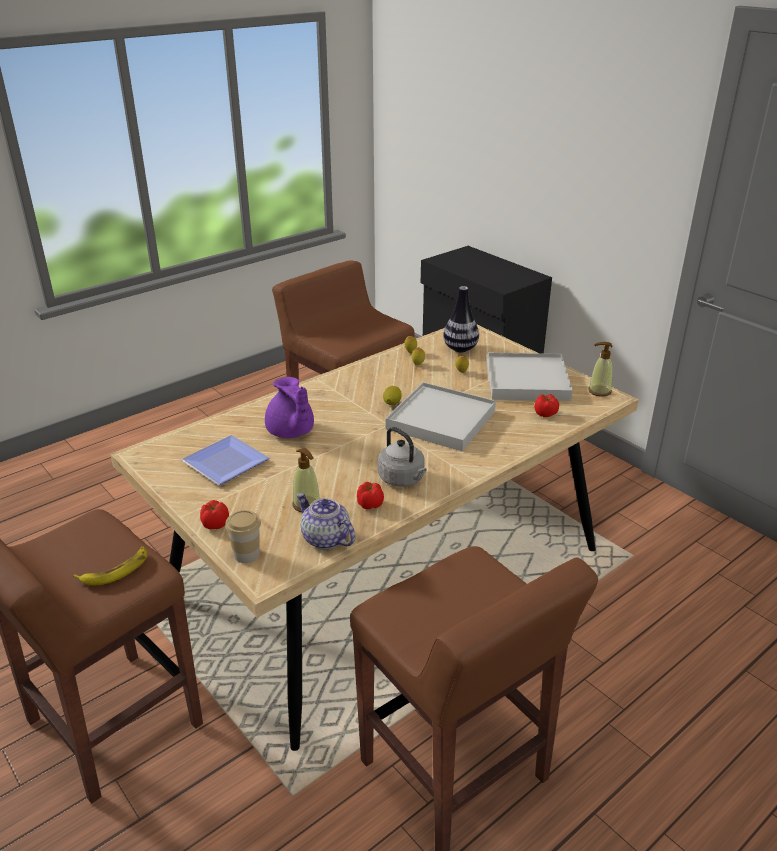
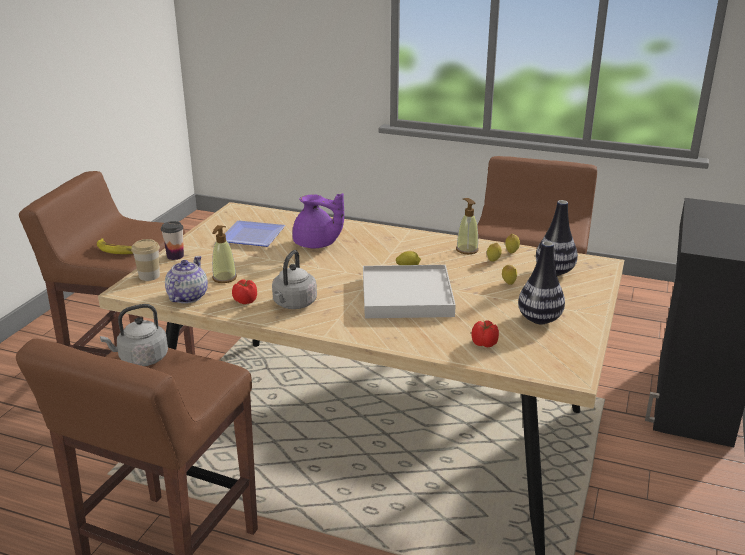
camera: 60 degrees right, 5 degrees down
tomato [200,500,229,529] -> cup [161,221,184,260]
purple teapot [265,377,314,438] -> purple teapot turned 90 degrees counterclockwise [292,193,344,248]
white tray [487,352,573,401] -> vase [518,241,565,324]
soap dispenser [588,342,613,397] -> soap dispenser moved to [456,198,479,254]
none -> grey kettle [100,304,168,366]

